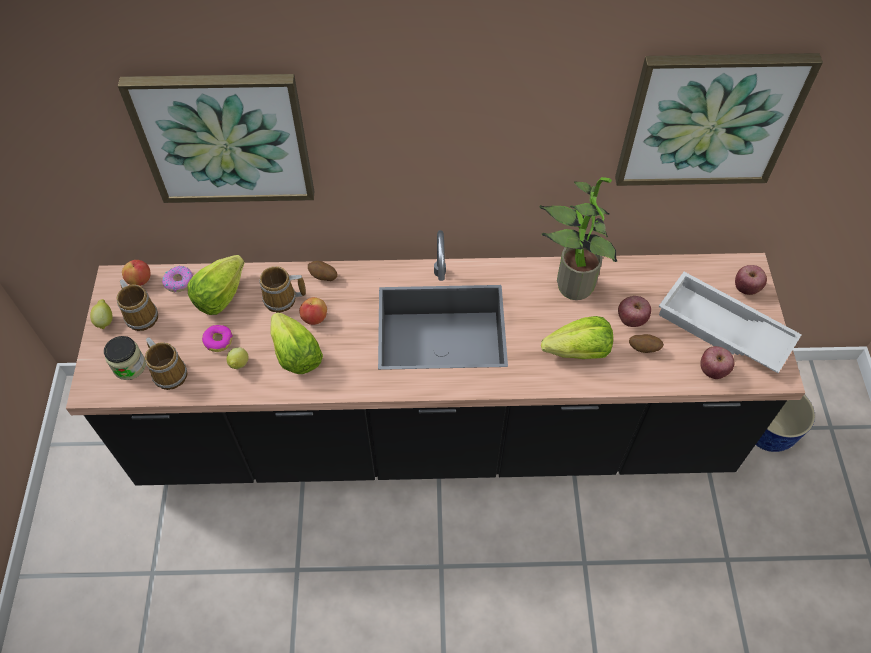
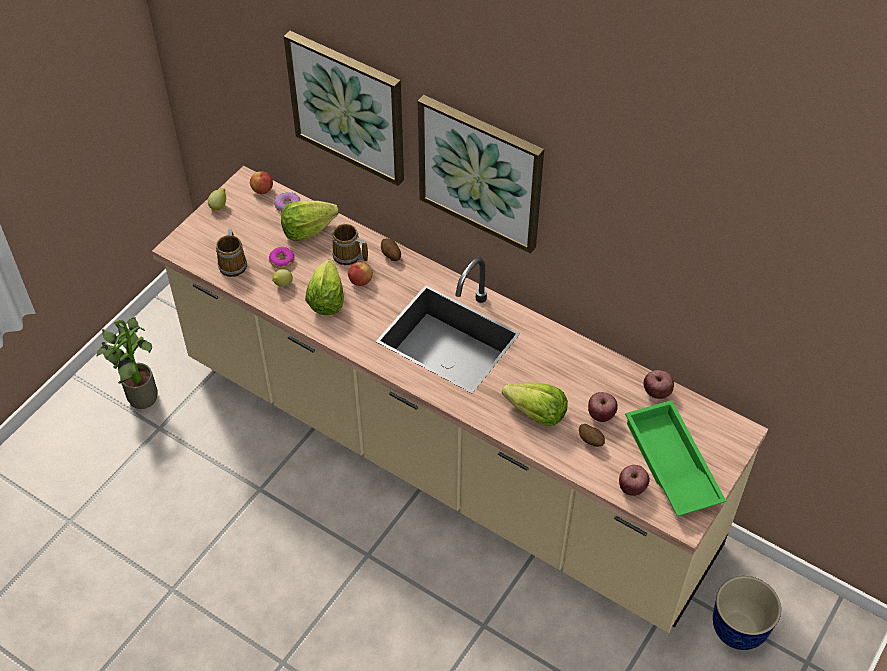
camera: 35 degrees right, 5 degrees down
black counter [66,230,805,486] -> beige counter [152,166,768,633]
jar [104,336,146,380] -> none
mug [117,279,158,331] -> none
potted plant [539,177,617,300] -> potted plant moved to [97,317,157,409]
picture [615,53,823,186] -> picture moved to [418,95,544,254]
white tray [658,272,802,373] -> green tray [625,400,726,516]
apple [735,265,767,295] -> apple moved to [644,370,674,399]

